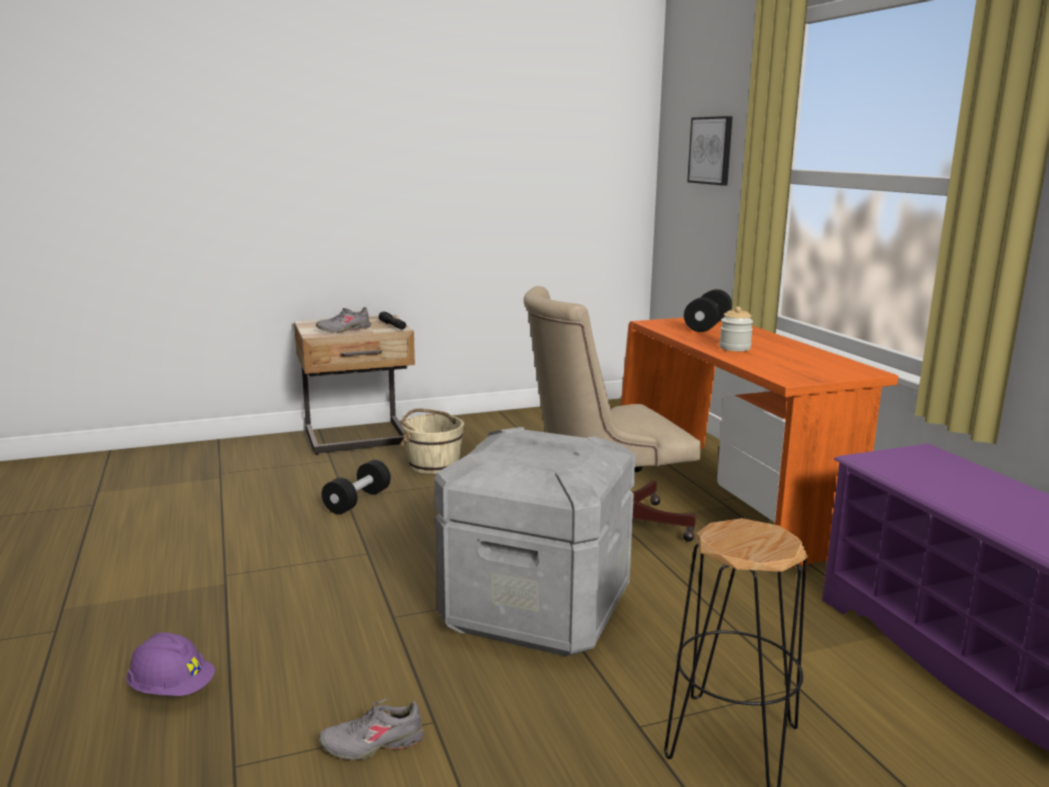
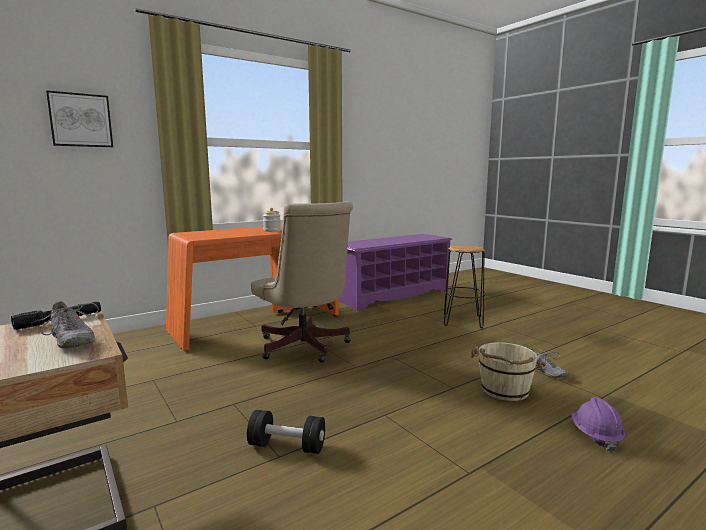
camera: 105 degrees left, 5 degrees down
beige bucket [400,408,466,474] -> beige bucket moved to [470,342,546,401]
grey storage box [434,427,636,657] -> none
black dumbbell [684,289,732,332] -> none

